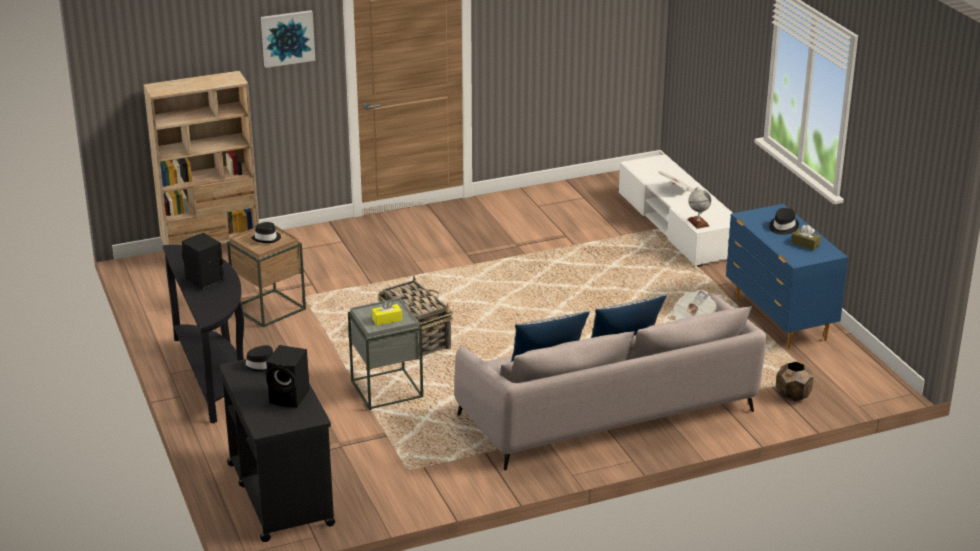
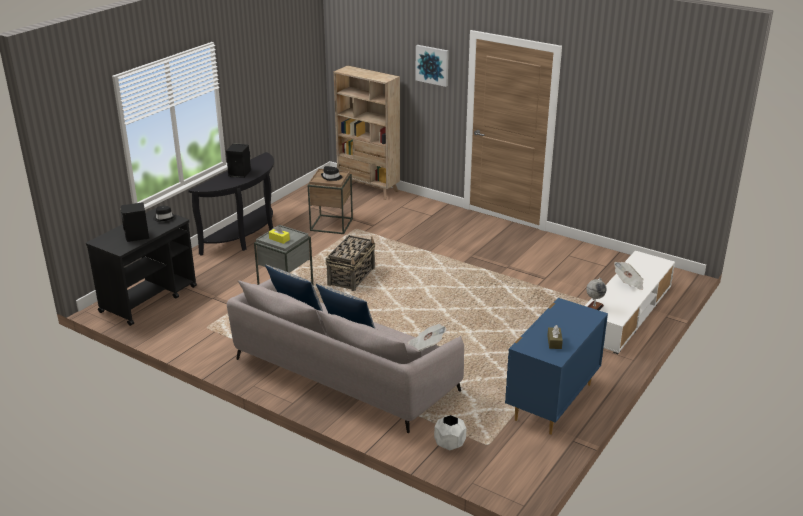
camera: 55 degrees right, 0 degrees up
black hat [769,208,799,235] -> none
brown planter [776,362,813,402] -> white planter [434,415,467,450]

